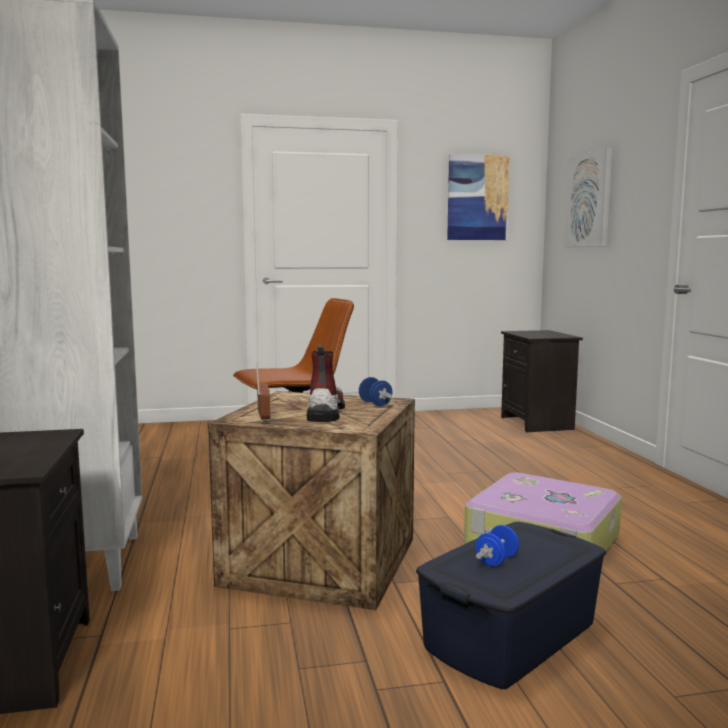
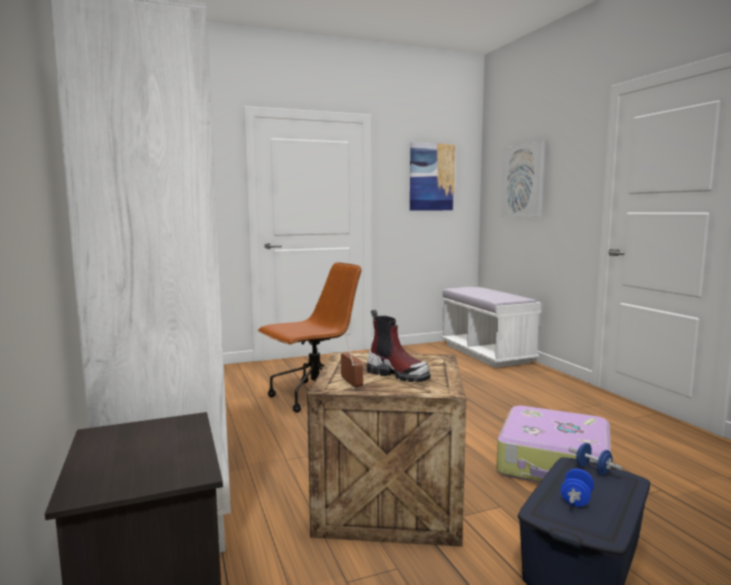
camera: 10 degrees left, 0 degrees up
boot [307,346,345,422] -> boot turned 135 degrees clockwise [367,310,431,382]
blue dumbbell [359,377,392,406] -> blue dumbbell moved to [568,443,622,475]
black nightstand [501,330,583,432] -> white bench [441,287,541,368]

